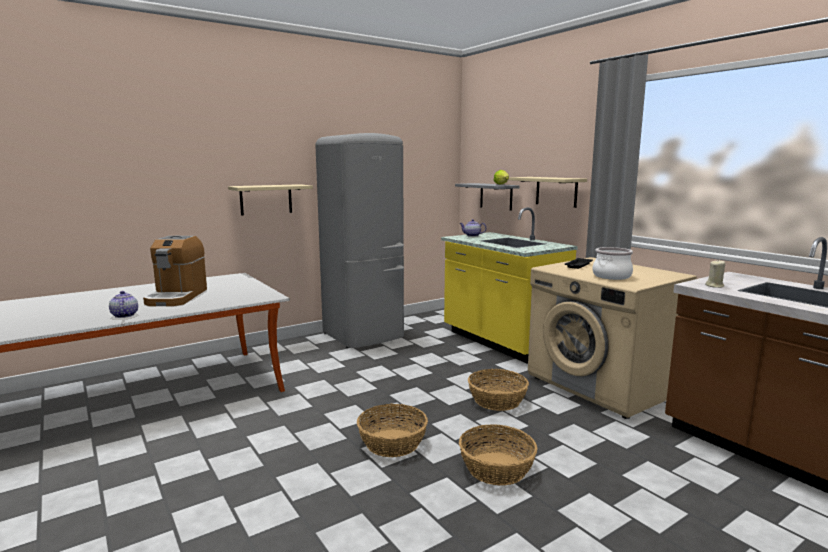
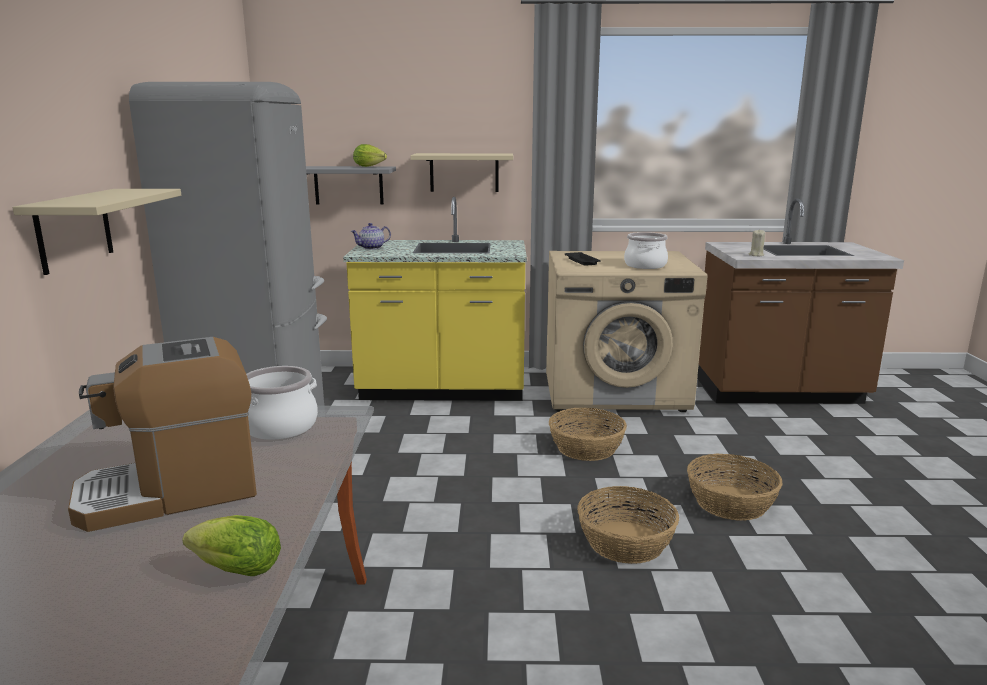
camera: 55 degrees left, 5 degrees up
teapot [109,291,138,318] -> lettuce [182,515,281,576]
coffee machine [143,235,207,306] -> coffee machine turned 120 degrees clockwise [68,337,257,532]
none -> cooking pot [246,366,318,440]

